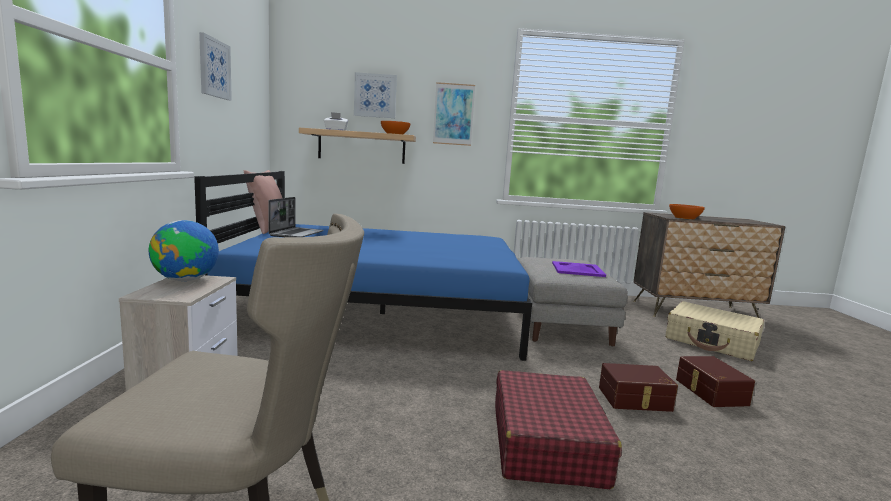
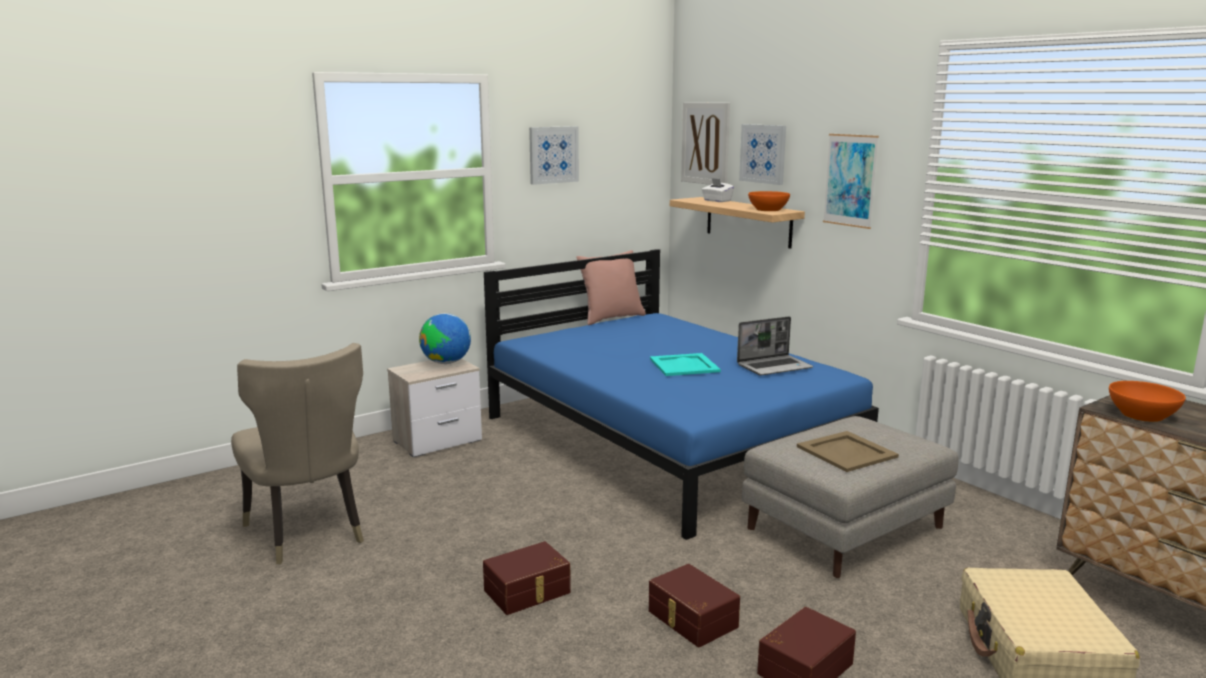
camera: 55 degrees right, 5 degrees up
laptop [268,197,324,237] -> laptop moved to [737,316,813,375]
red suitcase [495,370,622,489] -> brown storage box [483,541,571,615]
purple tray [552,261,606,277] -> beige tray [797,431,899,472]
none -> turquoise tray [650,353,721,376]
none -> picture [681,102,730,185]

